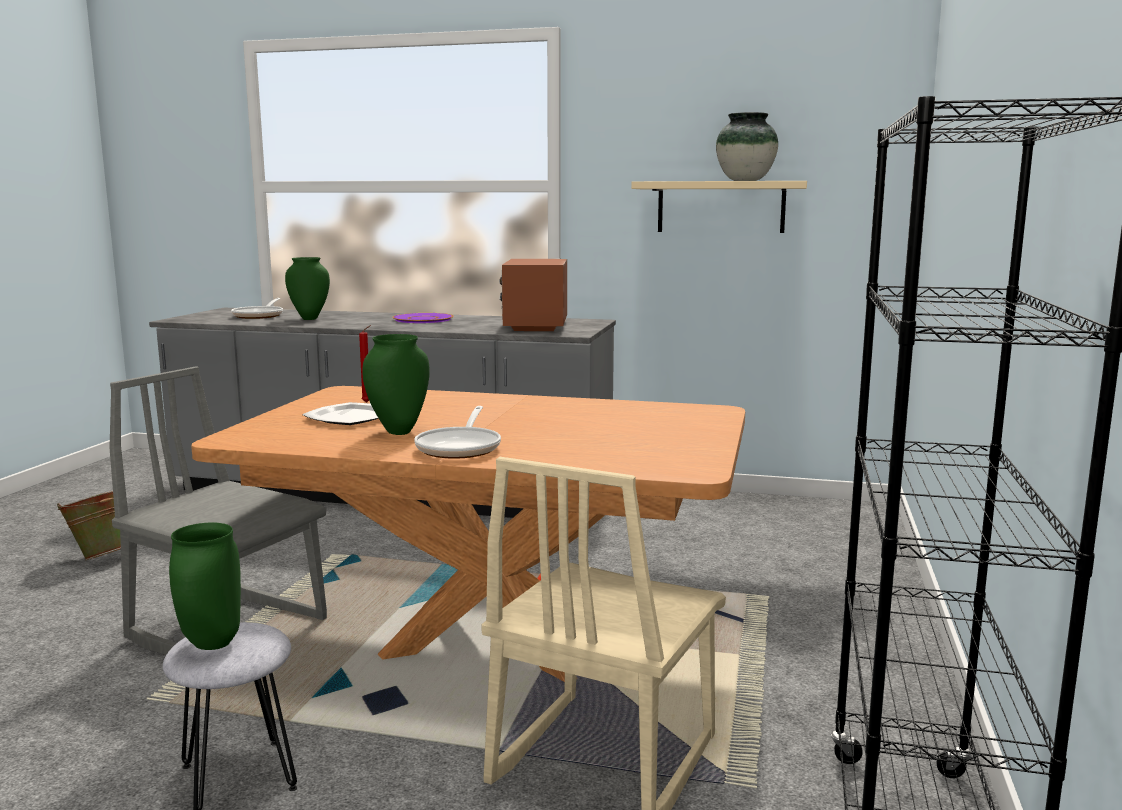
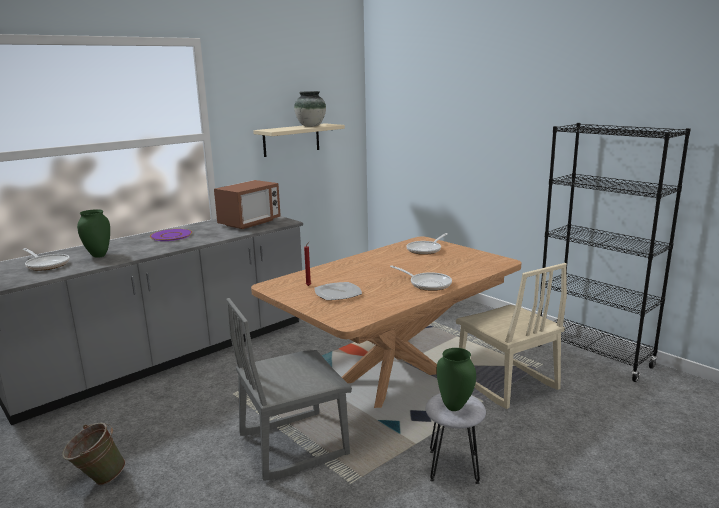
camera: 55 degrees left, 5 degrees up
green vase [362,334,430,435] -> none
microwave [499,259,567,331] -> microwave turned 90 degrees counterclockwise [214,180,281,229]
none -> frying pan [406,233,448,255]

